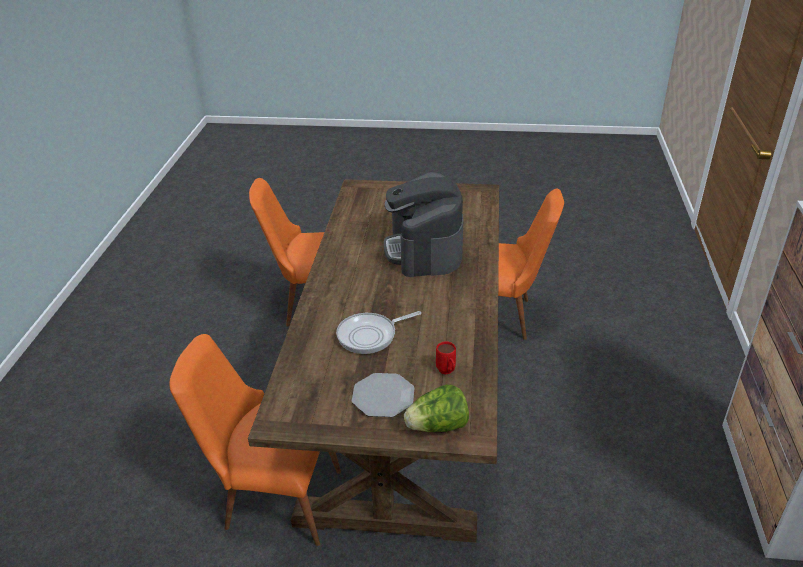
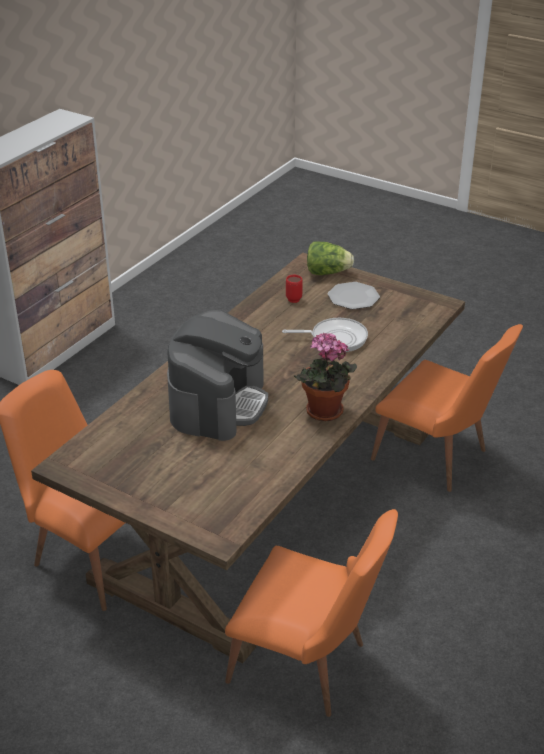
camera: 155 degrees left, 0 degrees up
none -> potted plant [294,333,357,421]

